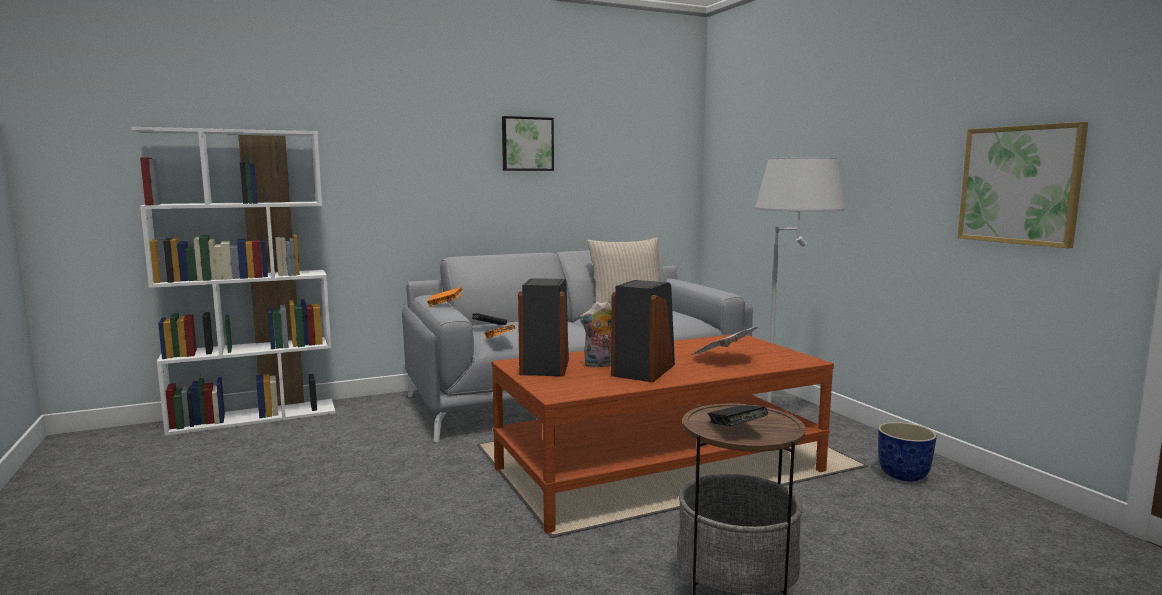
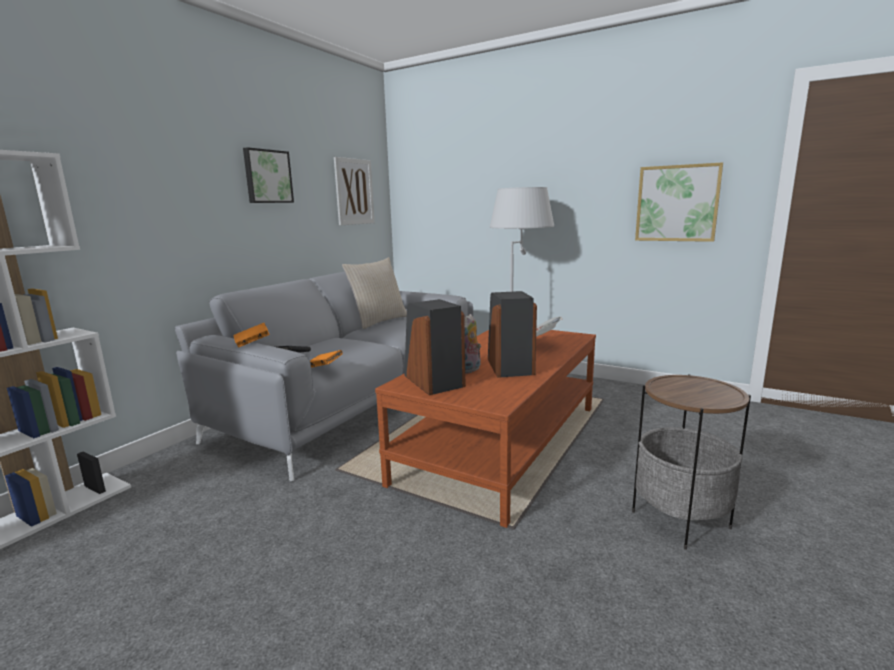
camera: 35 degrees left, 5 degrees up
black book [708,405,768,426] -> none
planter [878,422,937,481] -> none
none -> picture [334,157,375,225]

